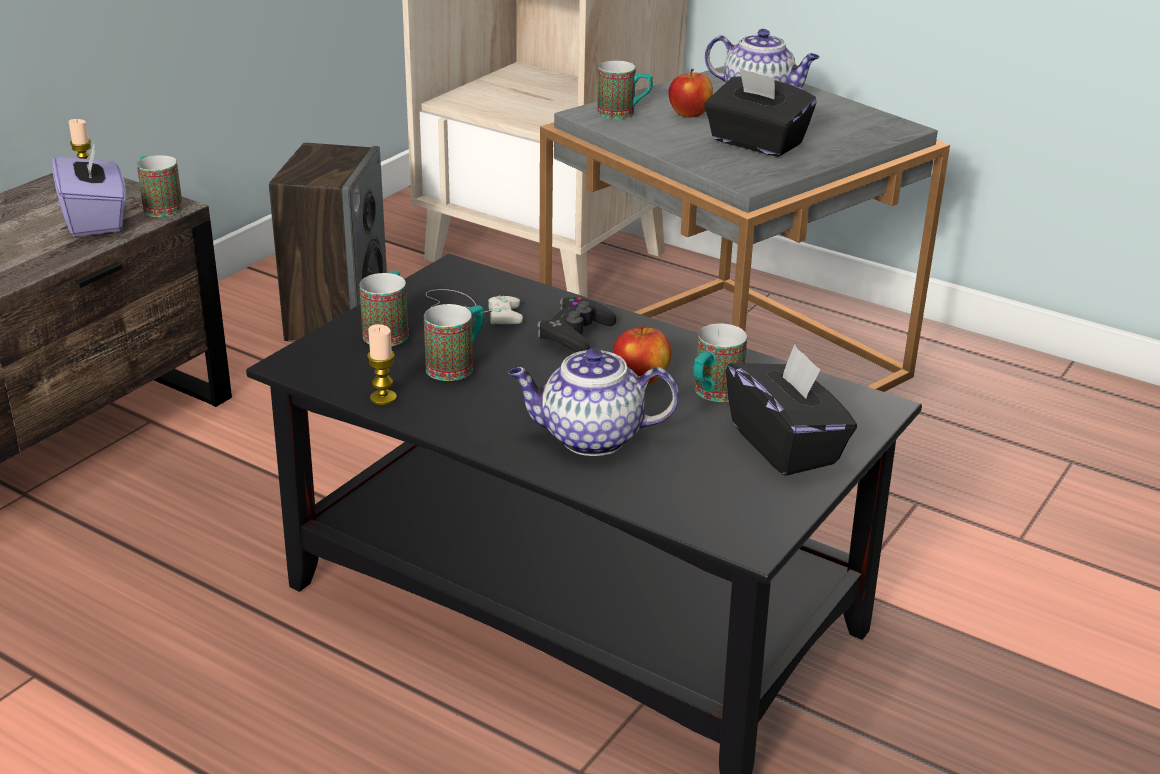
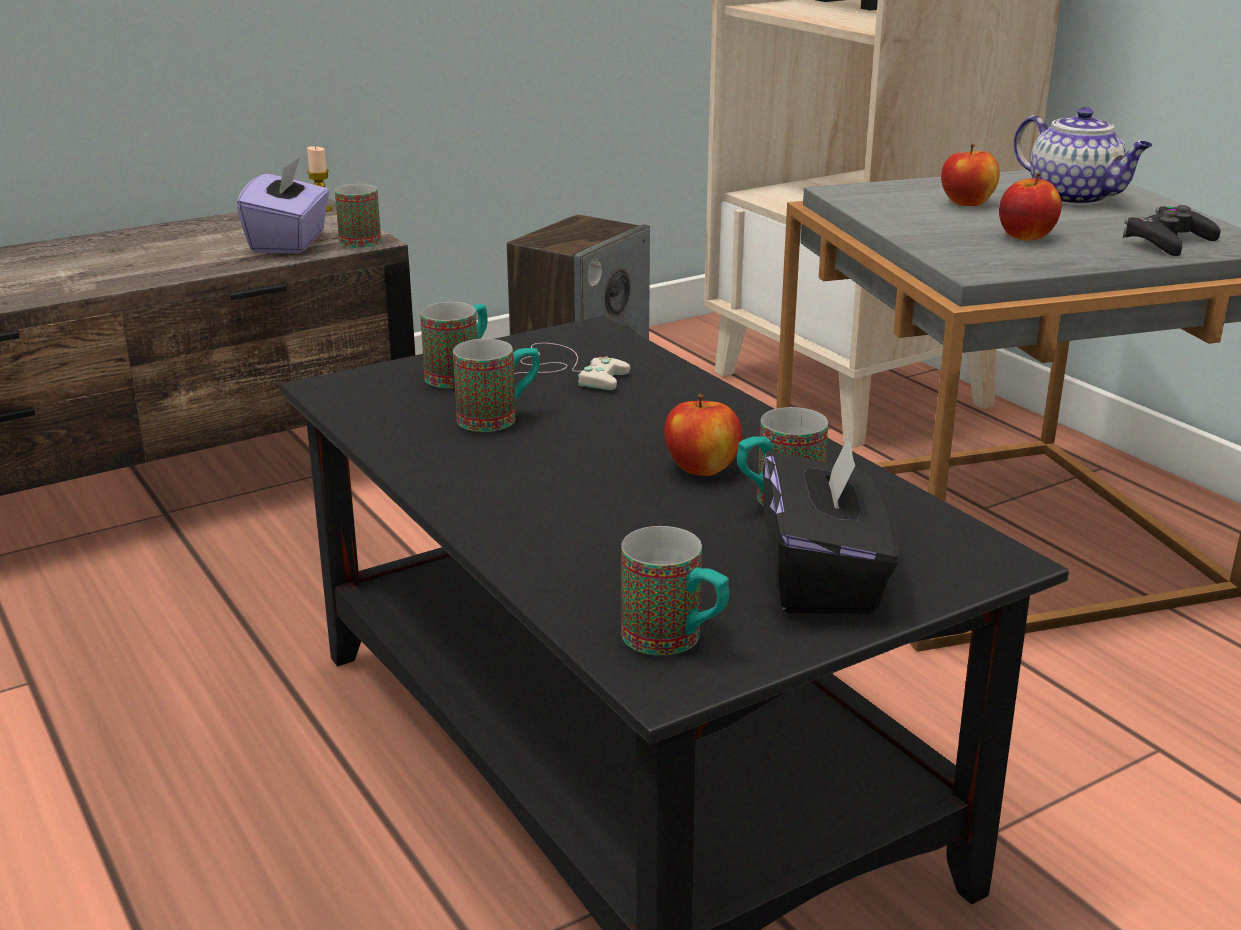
camera: 25 degrees right, 5 degrees down
candle [367,324,397,405] -> none
teapot [508,348,679,456] -> none
black game controller [537,297,616,352] -> black game controller moved to [1123,205,1220,256]
mug [597,61,653,119] -> mug moved to [621,526,729,656]
black tissue box [704,68,816,157] -> apple [999,173,1062,241]

